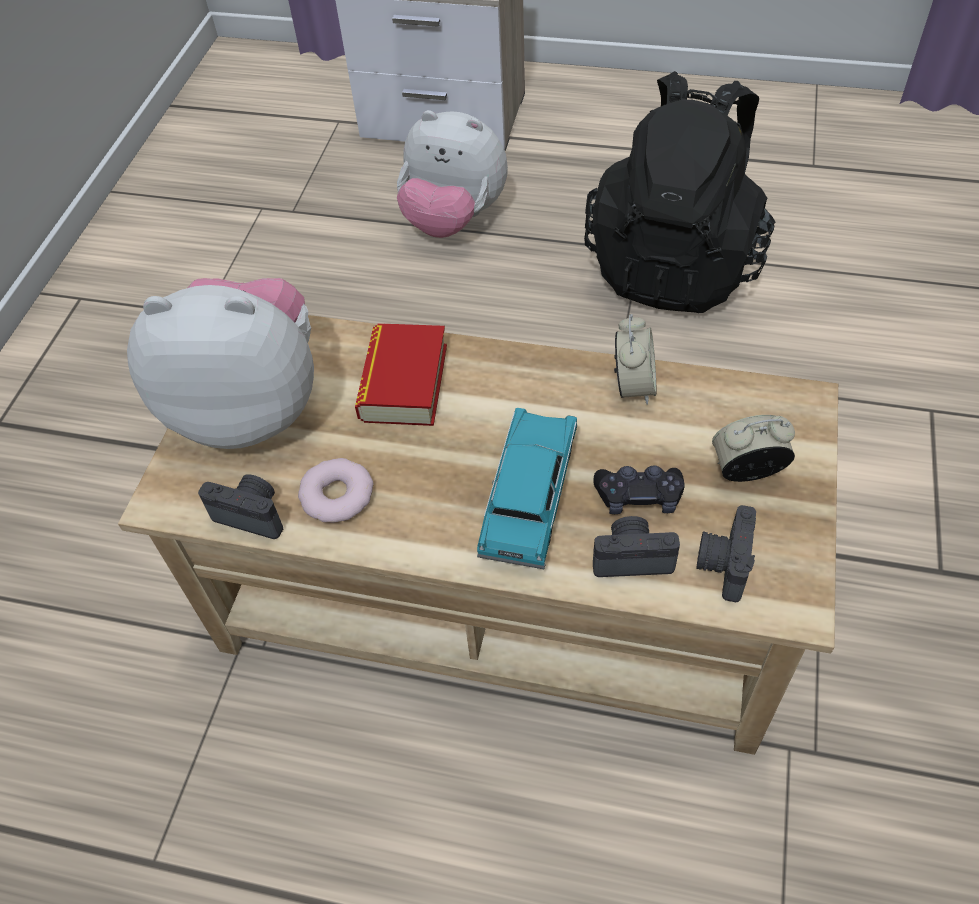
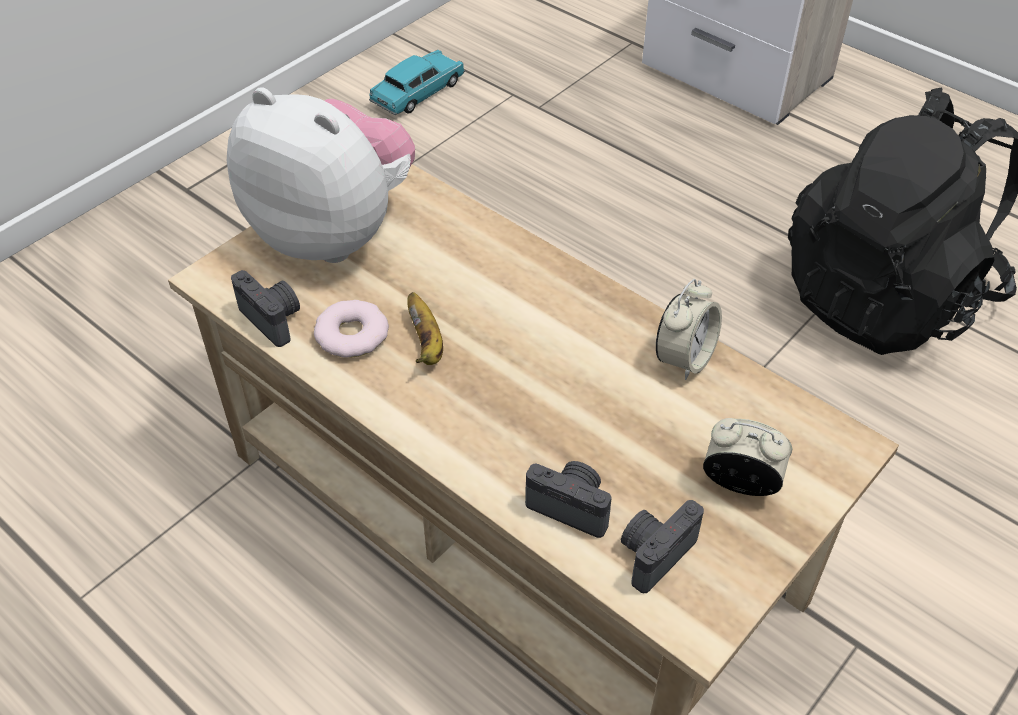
camera: 25 degrees right, 5 degrees down
book [355,323,447,426] -> none
plush toy [397,110,508,238] -> none
turquoise toy car [477,408,577,569] -> turquoise toy car moved to [369,50,465,115]
black game controller [593,465,684,514] -> none
none -> banana [407,292,443,365]

